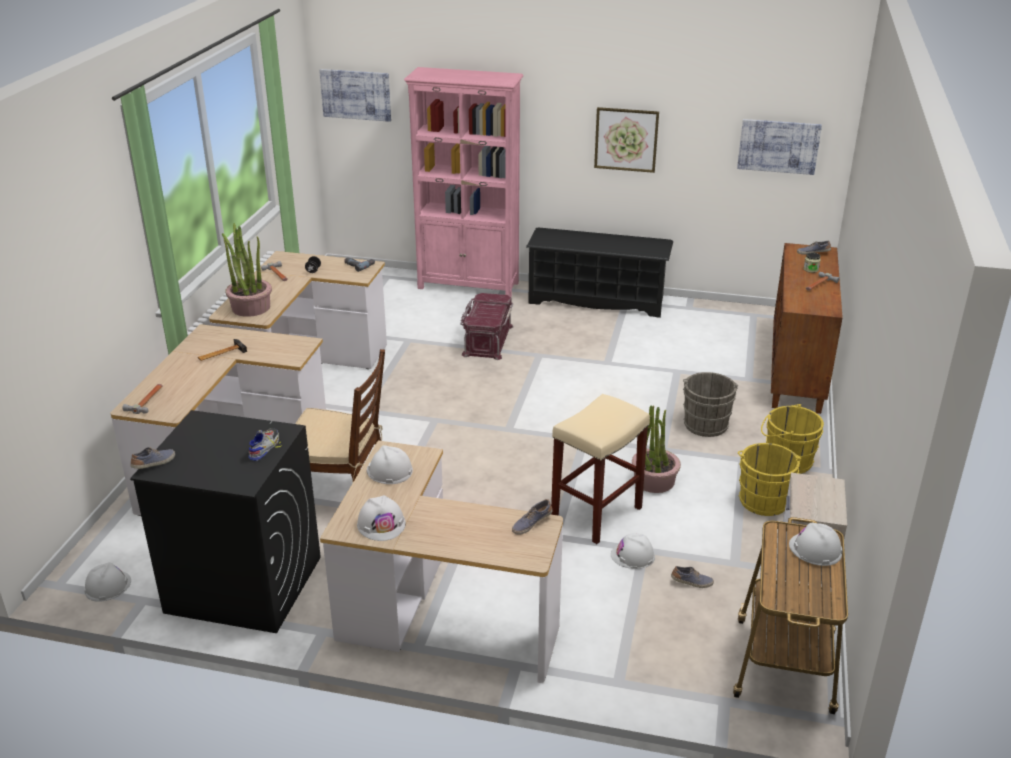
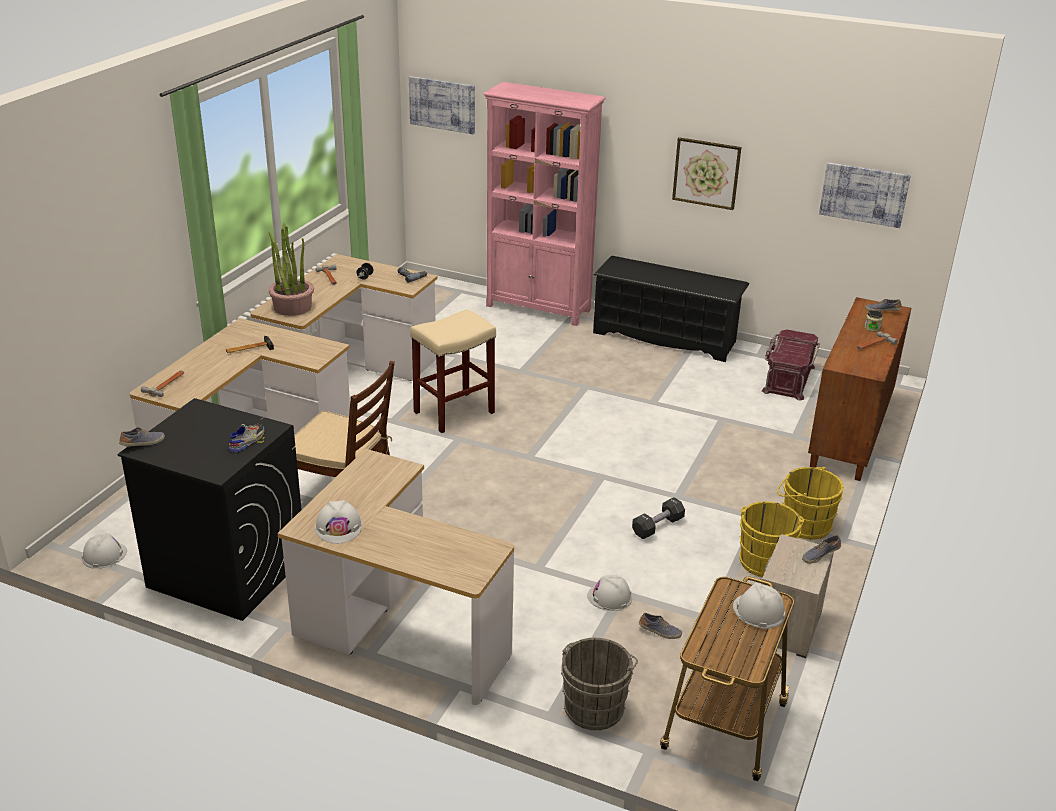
camera: 10 degrees right, 0 degrees up
white hard hat [367,445,413,484] -> none
red storage box [460,293,513,360] -> red storage box moved to [762,330,820,401]
shoe [512,499,553,535] -> shoe moved to [802,535,841,564]
beige stool [551,394,650,544] -> beige stool moved to [410,309,496,433]
potted plant [632,405,681,493] -> black dumbbell [632,497,685,539]
grey bucket [683,372,738,437] -> grey bucket moved to [561,638,638,730]

